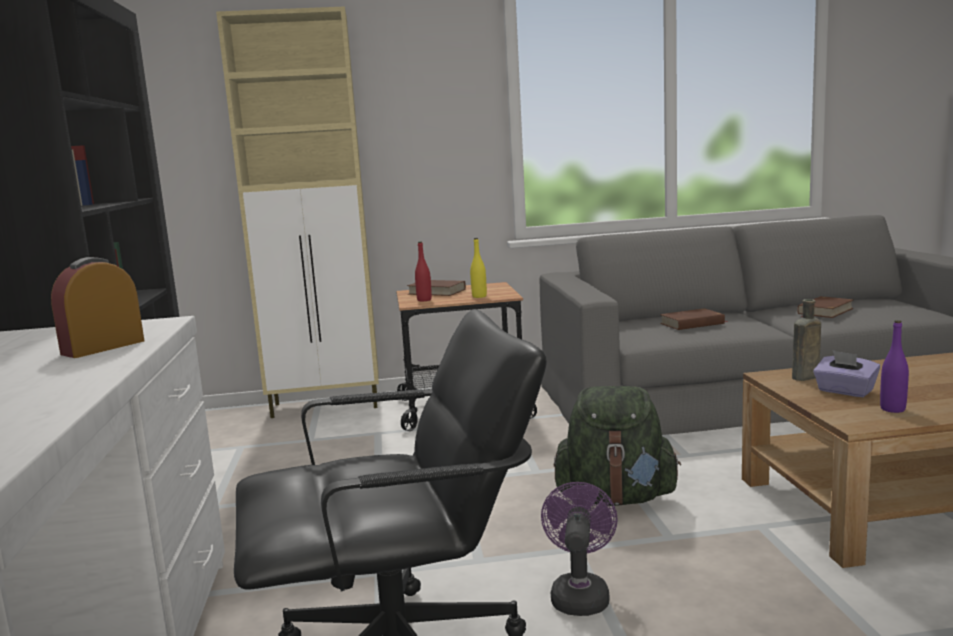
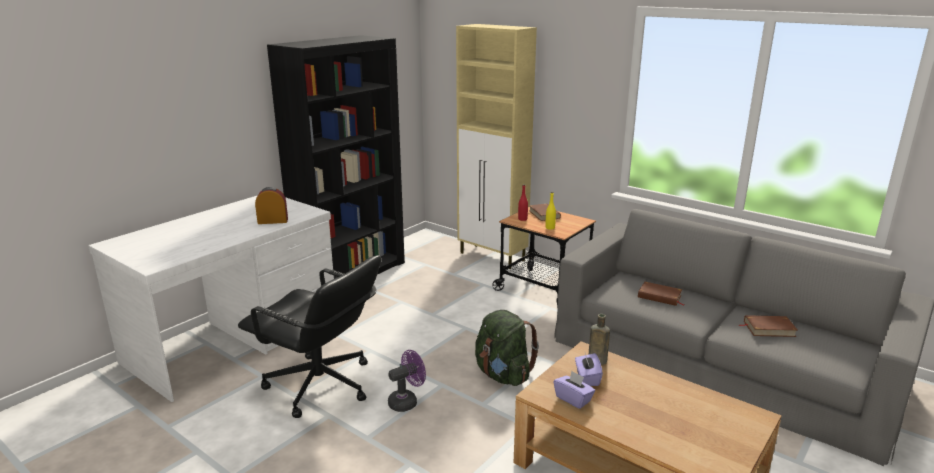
camera: 45 degrees right, 10 degrees up
purple bottle [880,320,909,413] -> purple tissue box [554,371,595,409]

